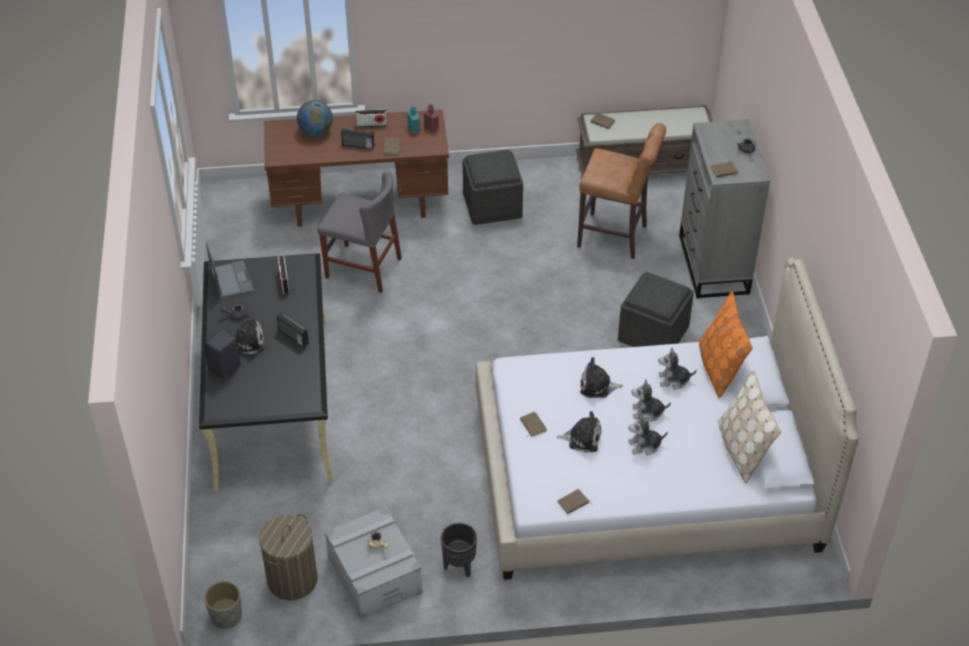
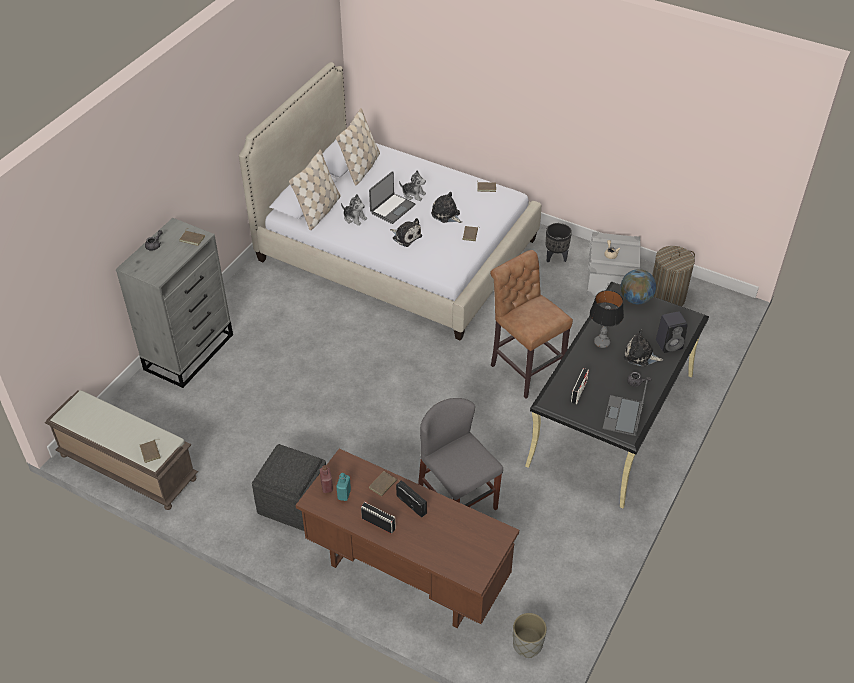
camera: 145 degrees left, 0 degrees up
grey planter [204,581,242,629] -> grey planter moved to [513,613,547,658]
radio [277,313,309,348] -> table lamp [590,290,624,348]
globe [297,100,333,136] -> globe moved to [621,269,656,304]
brown stool [577,123,666,259] -> brown stool moved to [490,250,573,399]
grey ottoman [618,272,694,347] -> none
plush toy [631,379,671,422] -> laptop [369,171,415,224]
orange pillow [699,291,753,398] -> beige pillow [289,150,341,230]

